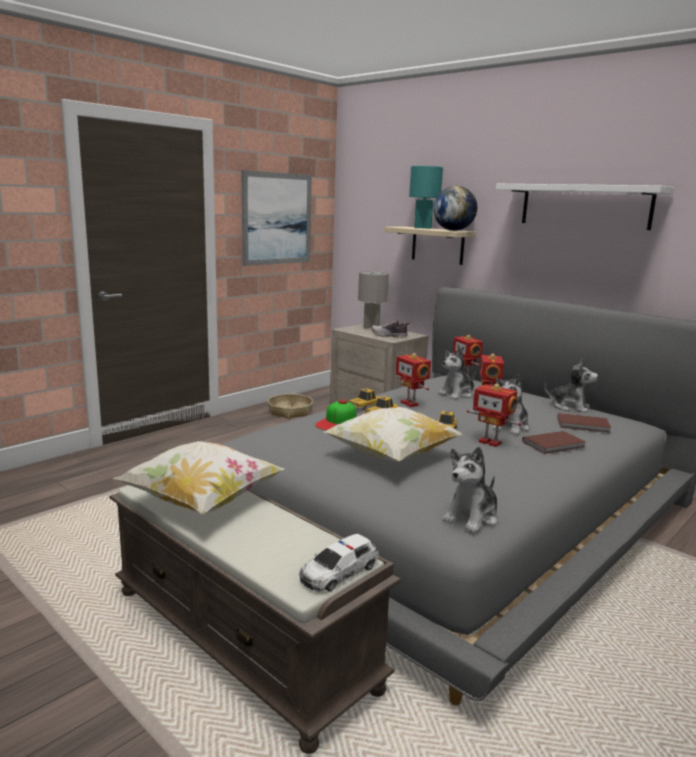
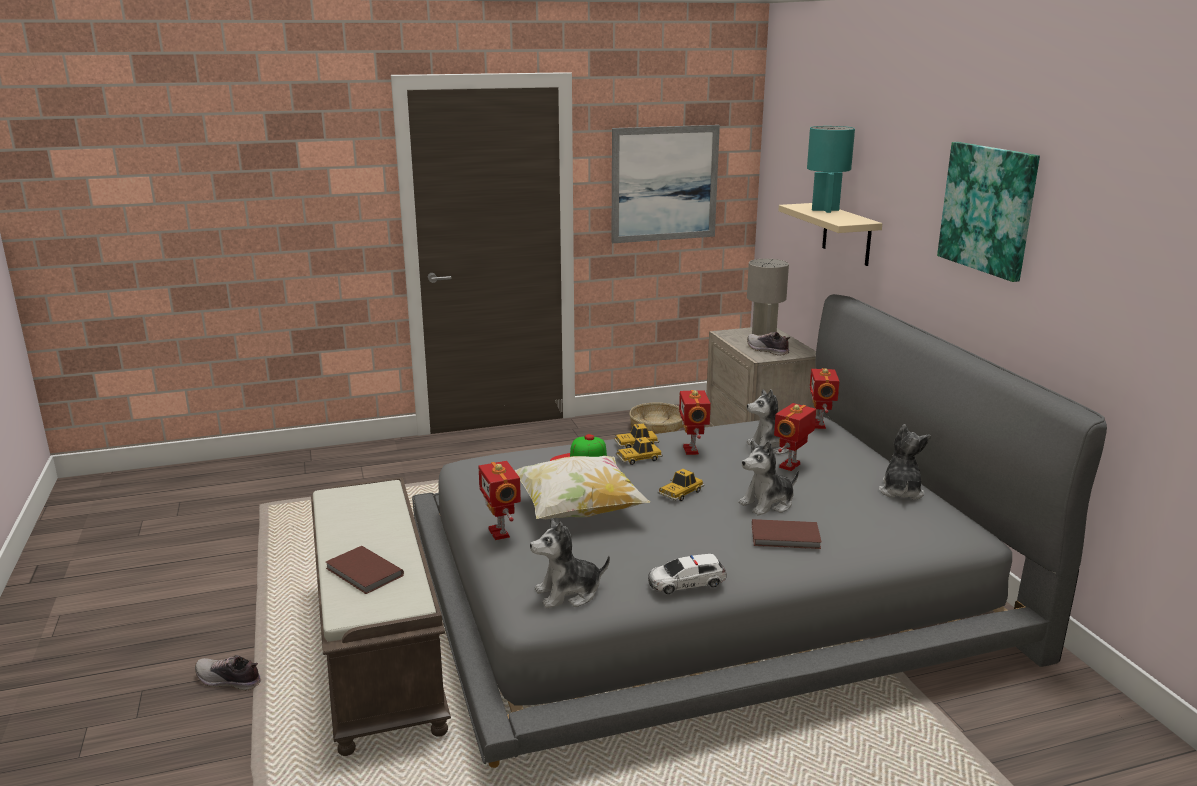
camera: 30 degrees right, 5 degrees up
pillow [113,441,285,514] -> none
toy car [299,534,379,592] -> toy car moved to [648,554,727,594]
globe [433,186,477,231] -> none
toy robot [467,384,522,447] -> toy robot moved to [478,461,521,540]
white shelf [496,184,674,230] -> picture [937,142,1040,282]
plush toy [545,358,598,413] -> plush toy turned 135 degrees counterclockwise [879,424,931,500]
brown book [557,413,611,433] -> brown book moved to [326,546,404,594]
none -> shoe [195,655,261,691]

